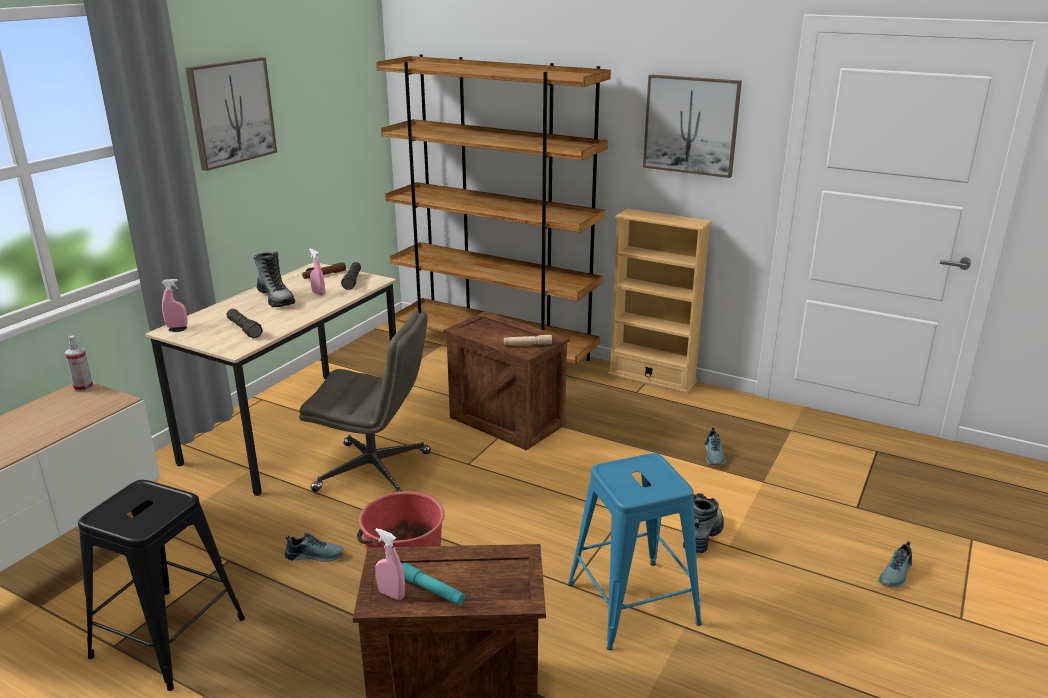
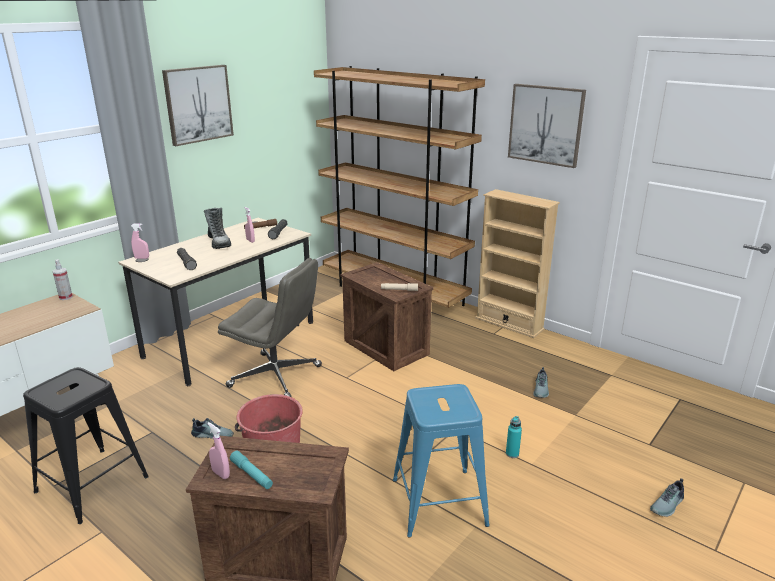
camera: 10 degrees right, 0 degrees up
boot [683,493,724,553] -> turquoise bottle [506,416,522,458]

